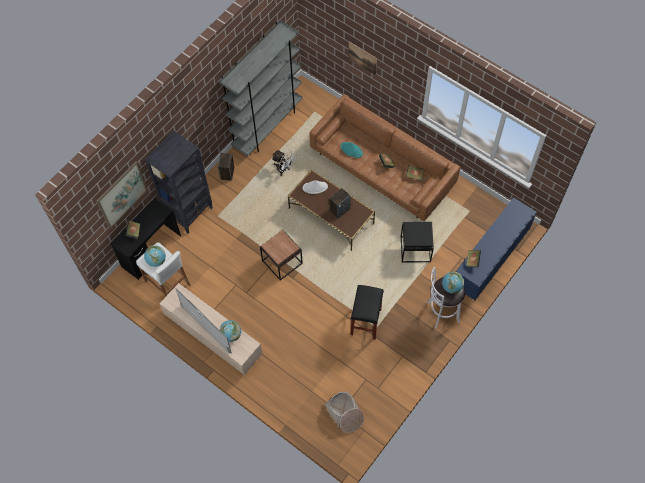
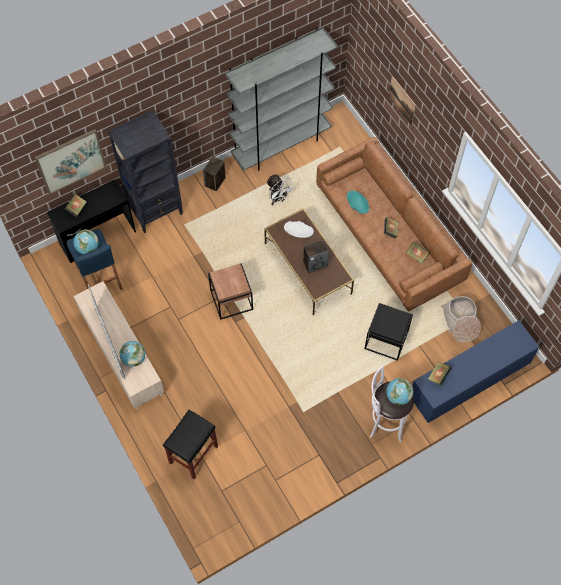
camera: 20 degrees right, 0 degrees up
white stool [136,242,191,297] -> blue stool [67,229,123,290]
basket [323,391,364,433] -> basket moved to [441,296,481,342]
black stool [350,285,384,340] -> black stool moved to [163,410,218,480]

